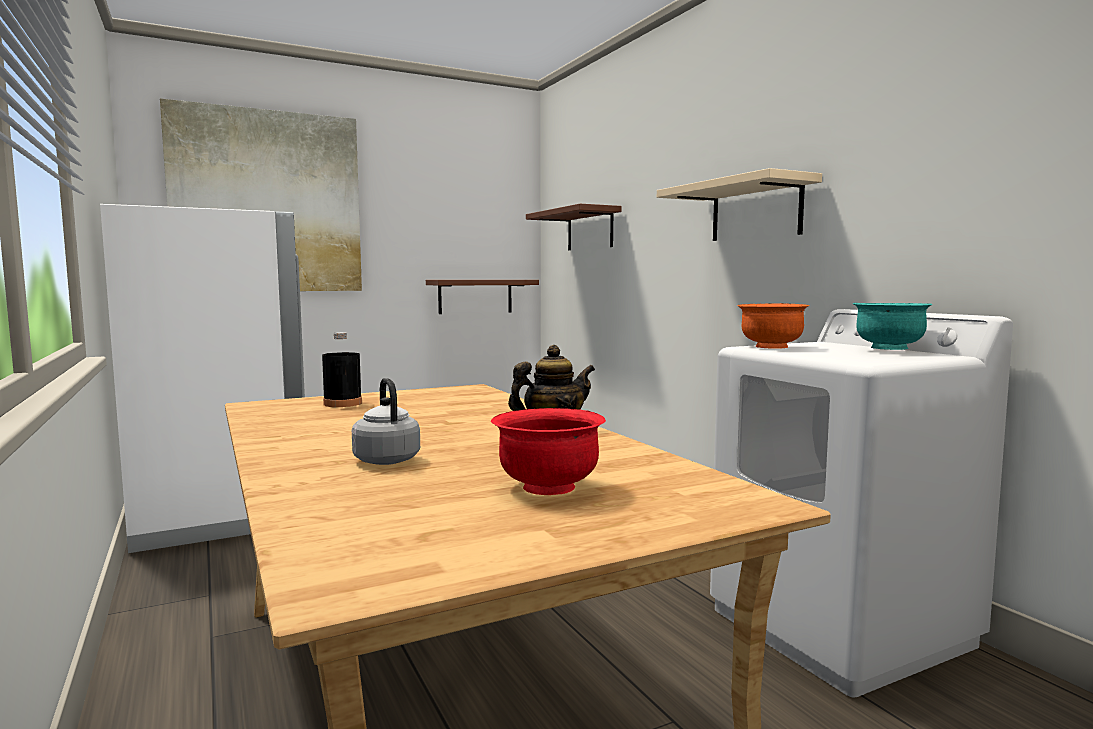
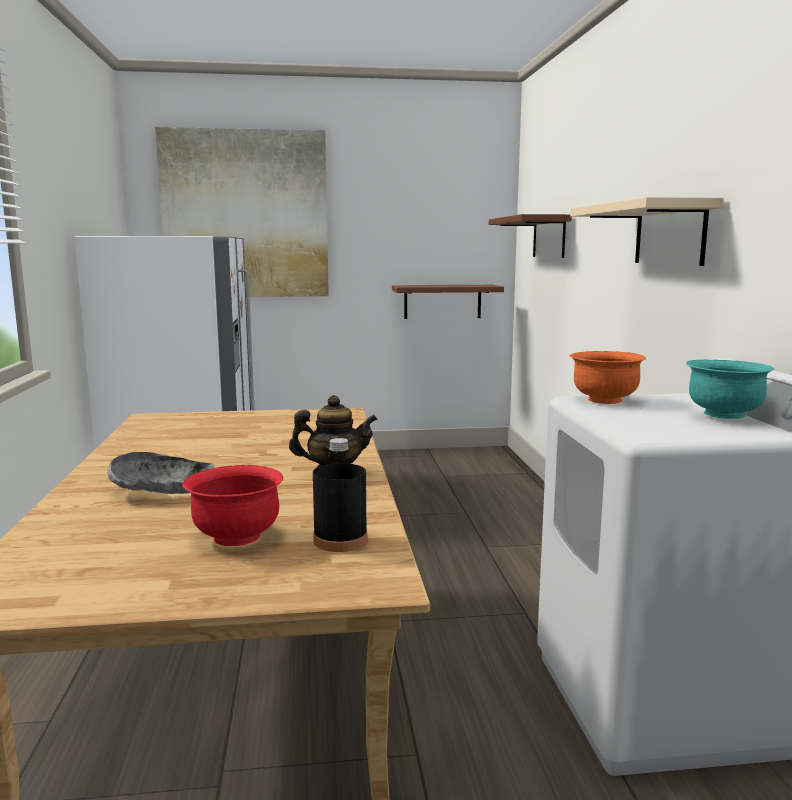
camera: 20 degrees right, 5 degrees up
black bottle [322,332,362,407] -> black bottle moved to [313,438,368,552]
grey kettle [352,378,420,465] -> grey bowl [107,452,215,494]

